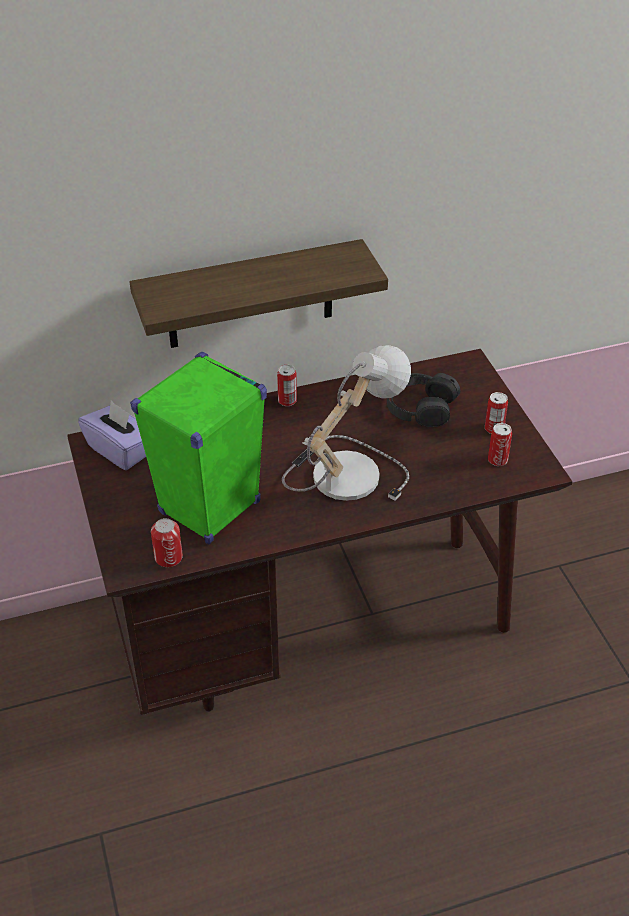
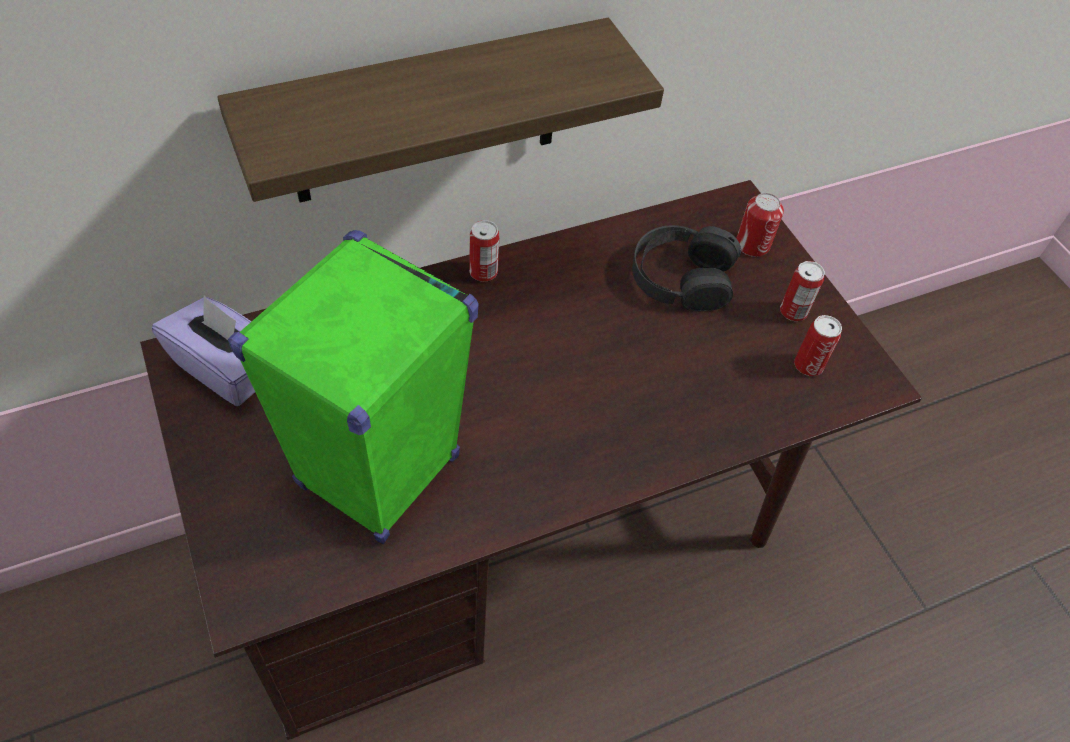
camera: 10 degrees left, 10 degrees up
can [151,518,183,567] -> can moved to [736,193,784,257]
table lamp [282,345,411,501] -> none

